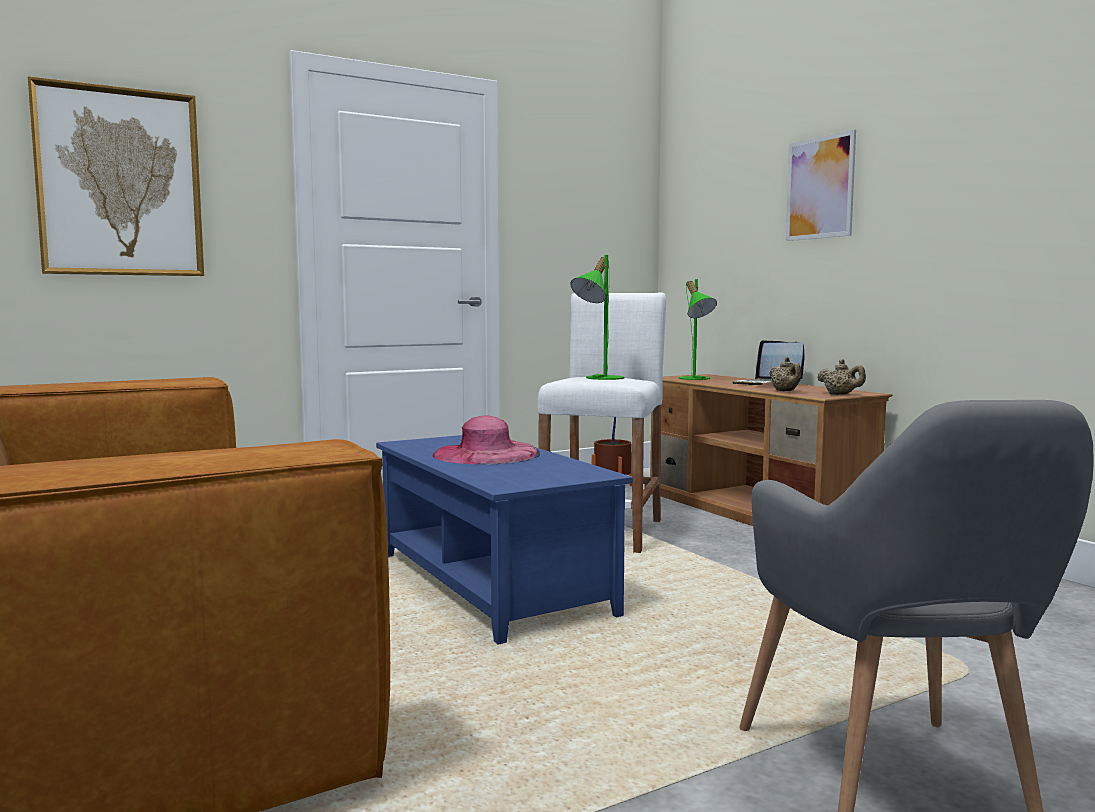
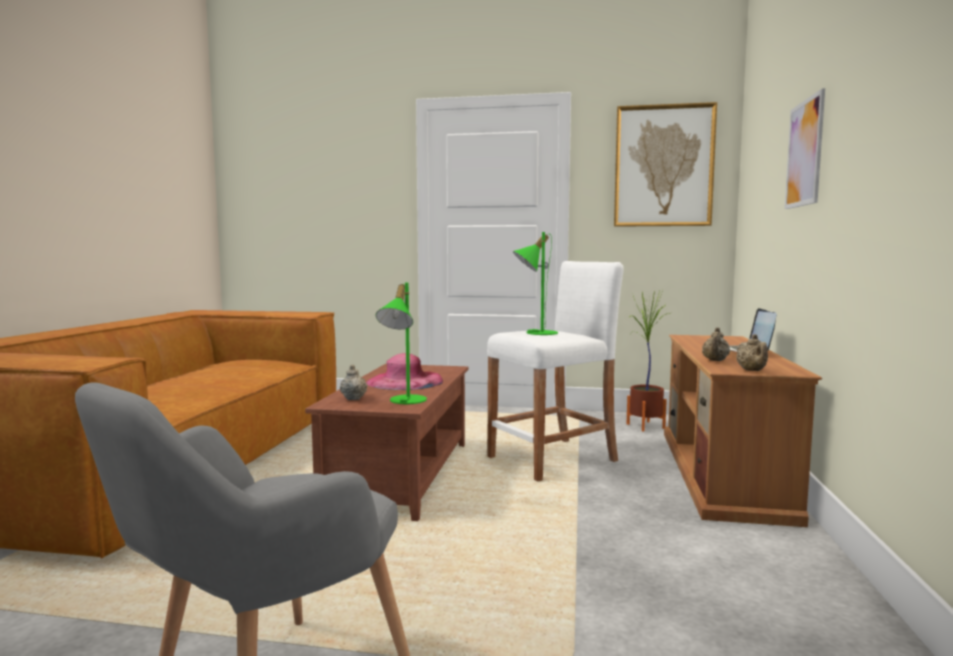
camera: 40 degrees right, 0 degrees up
picture [27,76,204,276] -> picture moved to [614,102,717,227]
blue coffee table [376,435,633,645] -> brown coffee table [305,364,468,521]
green table lamp [679,279,717,380] -> green table lamp moved to [376,283,427,404]
none -> beige teapot [340,364,368,400]

